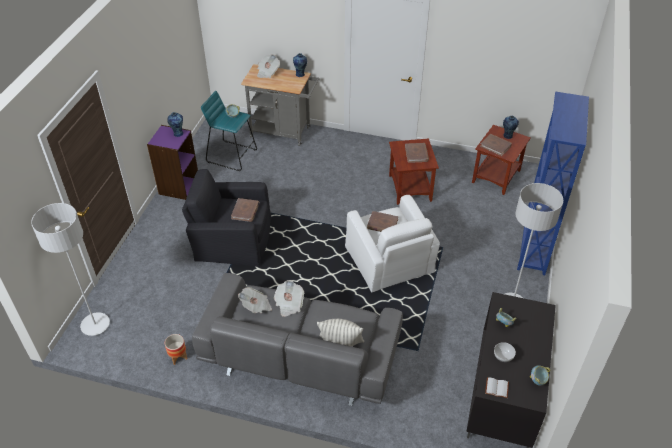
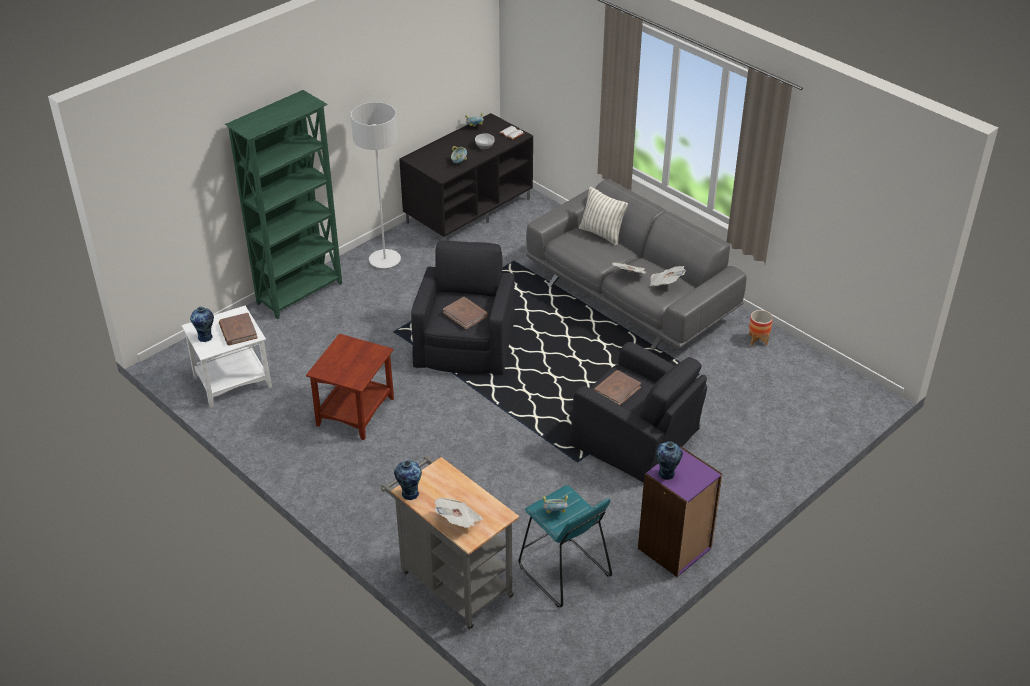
camera: 150 degrees left, 5 degrees down
grey floor lamp [31,203,110,336] -> none
white armchair [345,195,440,292] -> black armchair [411,241,515,375]
brown book [405,143,429,163] -> none
brown side table [472,125,531,195] -> white side table [182,306,272,408]
blue bookcase [517,91,589,275] -> green bookcase [225,90,342,319]

